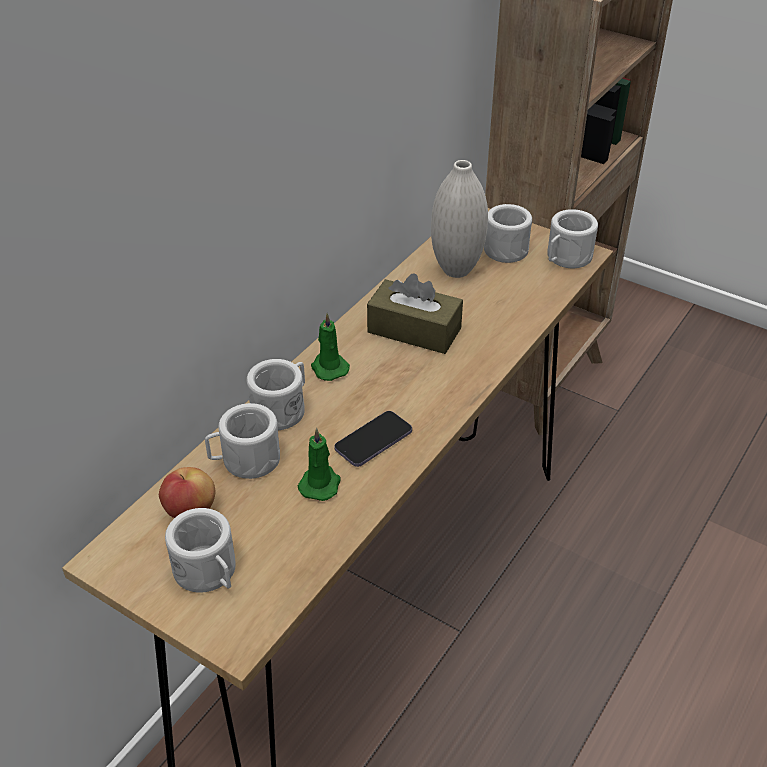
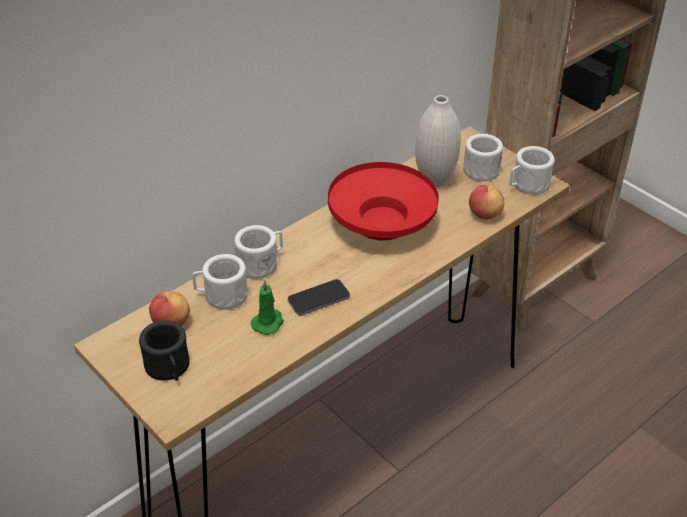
camera: 15 degrees right, 0 degrees up
white mug [165,508,236,593] -> black mug [139,320,190,381]
green candle [311,313,350,381] -> none
brown tissue box [367,273,463,354] -> red bowl [328,162,439,241]
none -> apple [469,185,504,219]

